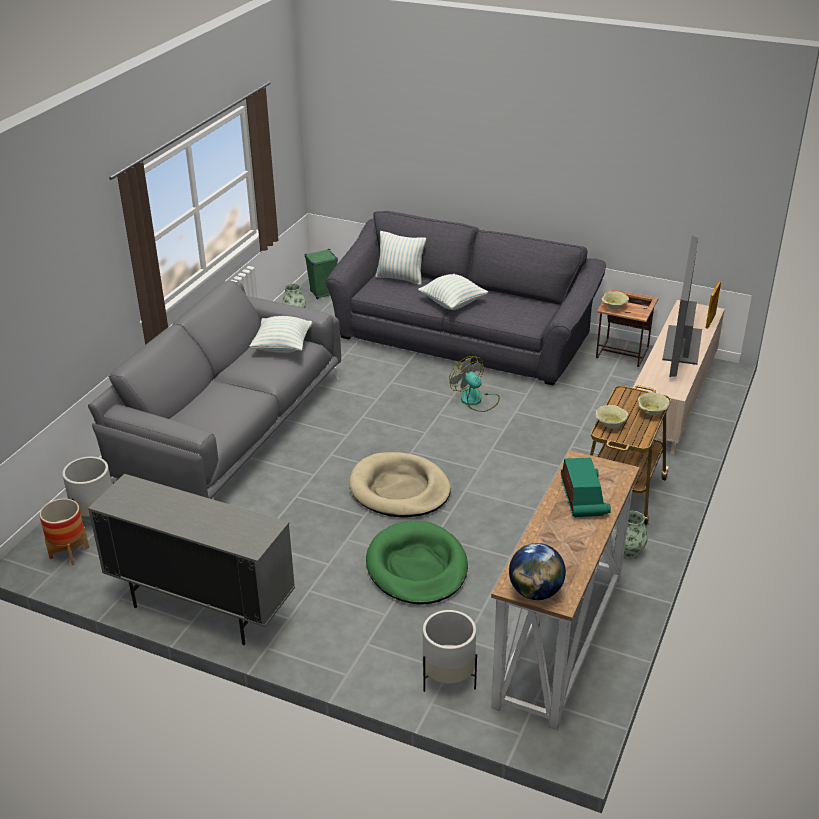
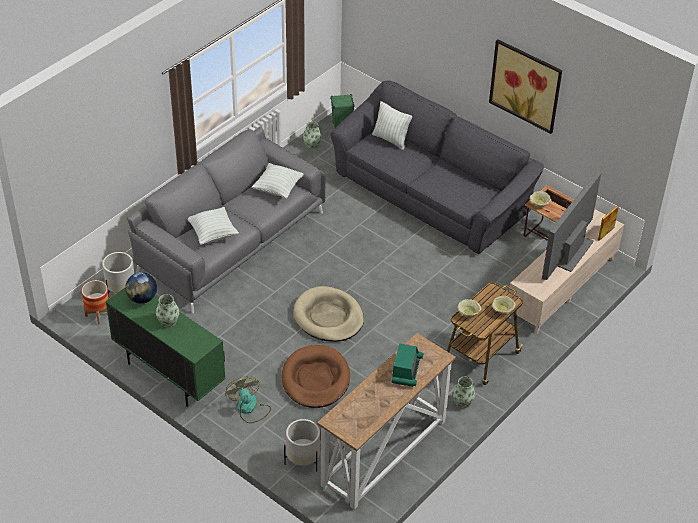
camera: 15 degrees right, 10 degrees up
grey cabinet [88,474,295,645] -> green cabinet [106,288,226,407]
green dog bed [366,521,468,605] -> brown dog bed [282,345,350,408]
pillow [418,274,488,310] -> pillow moved to [188,207,239,245]
fan [449,356,500,412] -> fan moved to [225,376,271,423]
globe [509,543,566,600] -> globe moved to [125,272,157,304]
none -> vase [156,294,179,328]
none -> picture [489,39,562,134]

